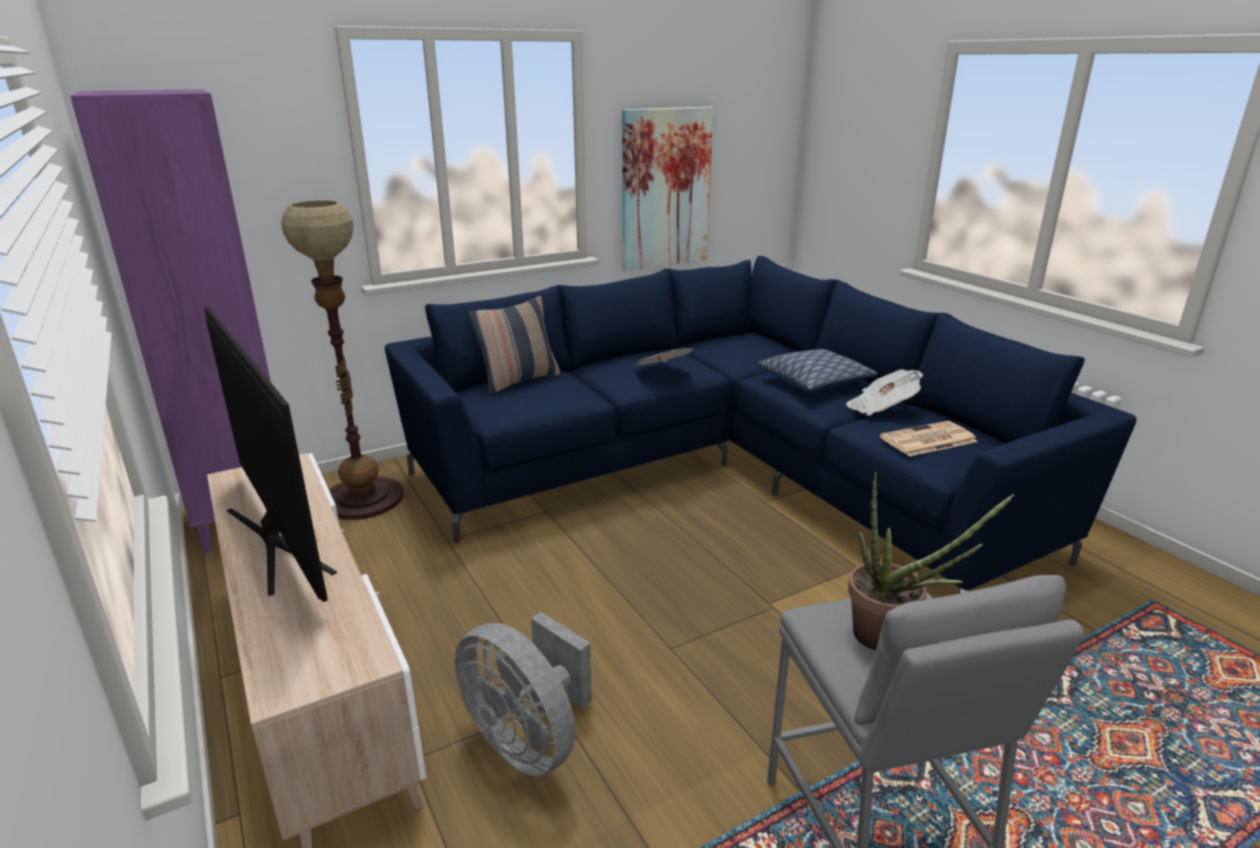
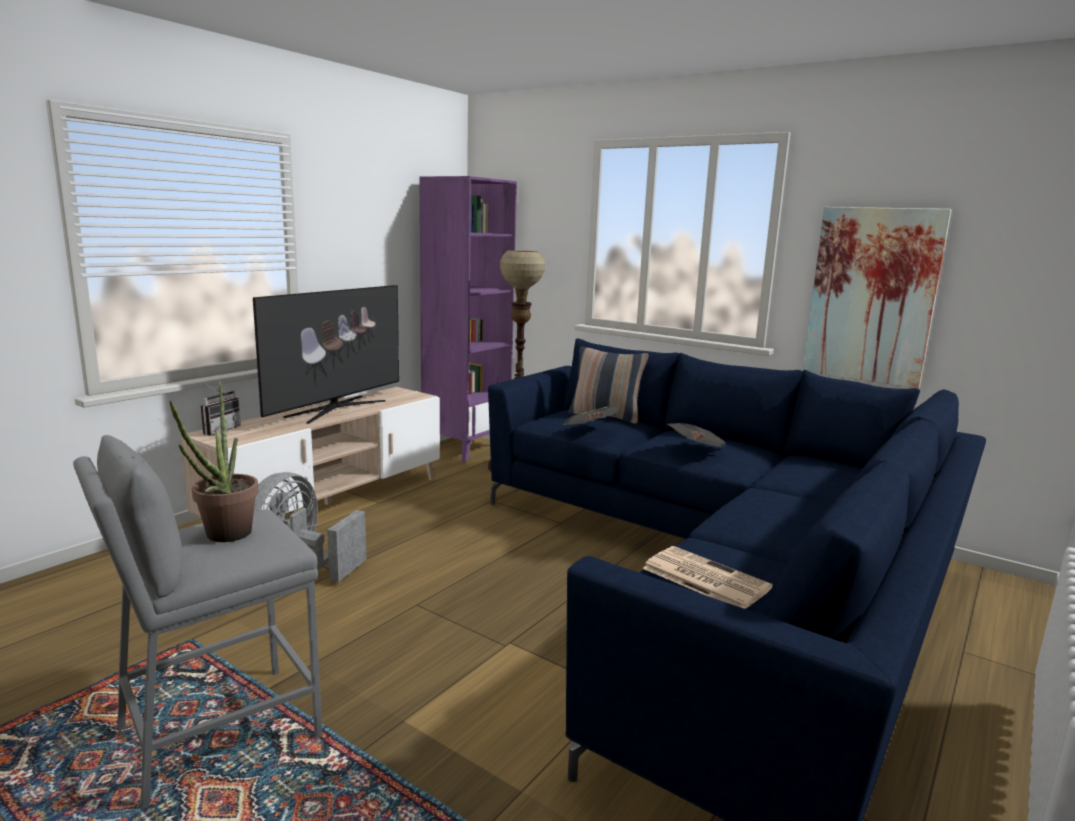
camera: 65 degrees right, 10 degrees down
pillow [758,349,878,392] -> none
newspaper [846,369,923,415] -> newspaper moved to [563,406,621,425]
none -> radio [201,384,241,436]

